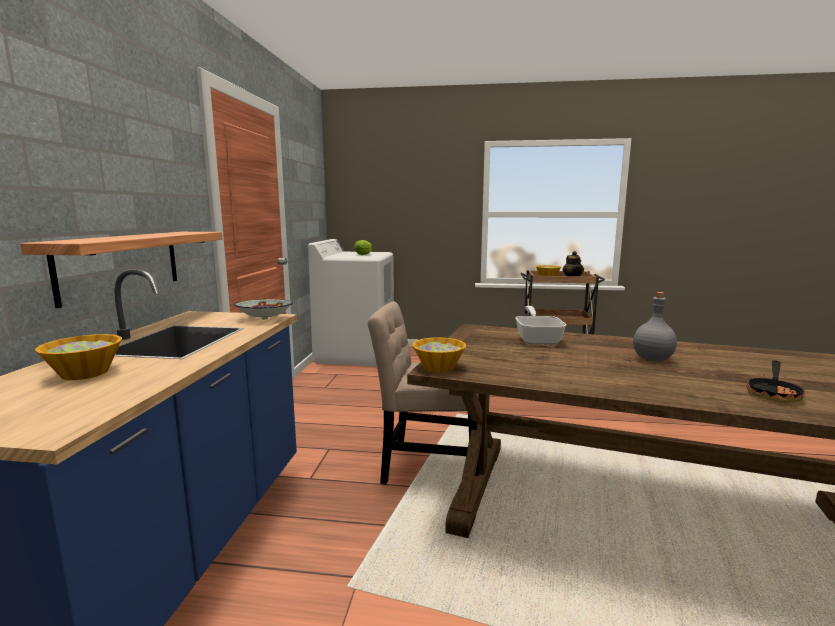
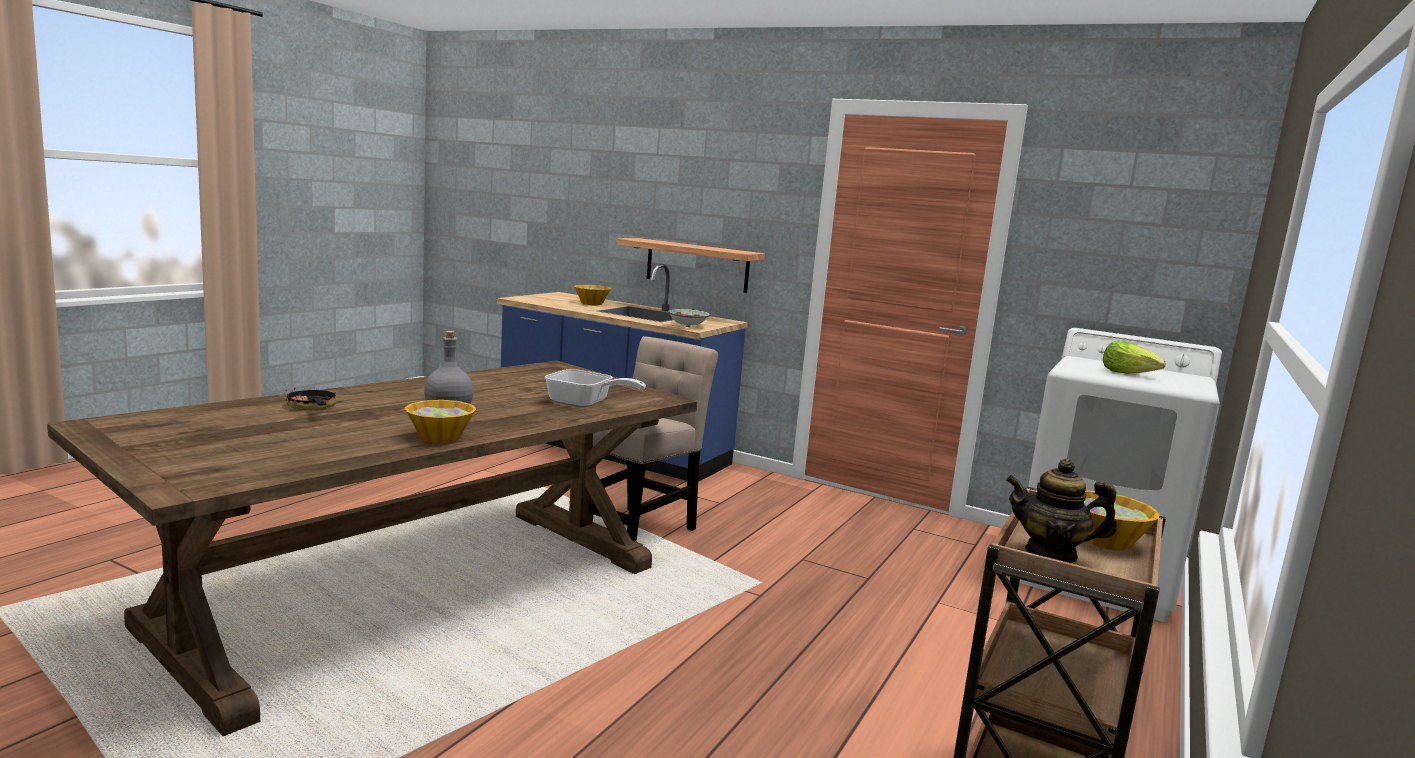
camera: 110 degrees right, 0 degrees up
bowl [412,337,466,373] -> bowl moved to [405,400,476,443]

